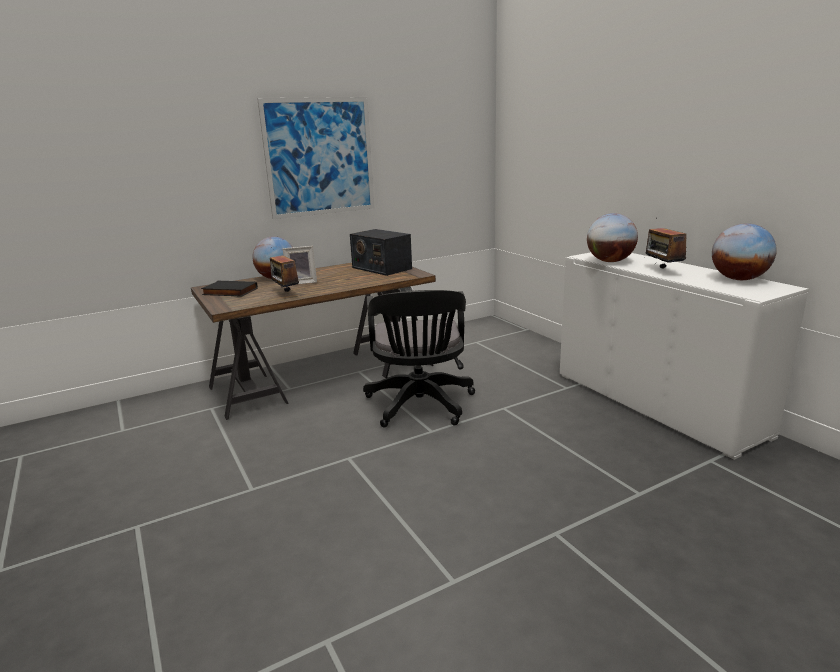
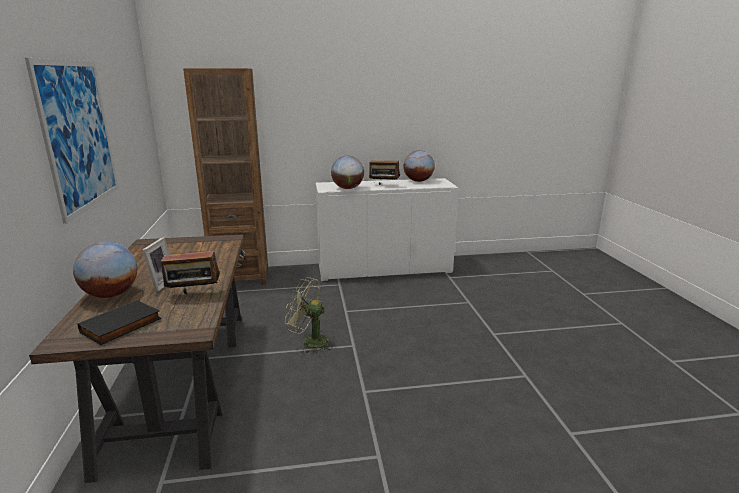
camera: 70 degrees left, 0 degrees up
radio [350,229,412,276] -> none
black office chair [363,290,475,427] -> green fan [285,277,333,354]
none -> brown bookcase [183,68,268,285]

